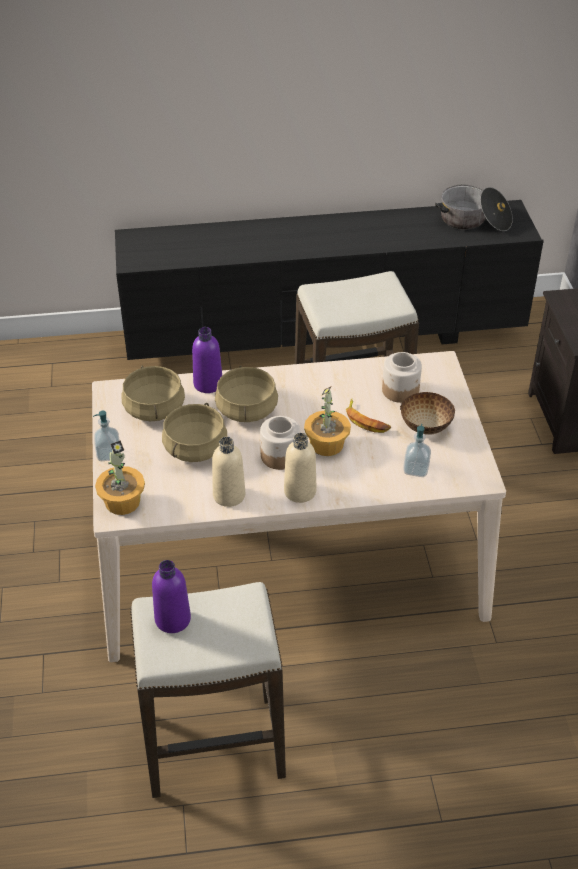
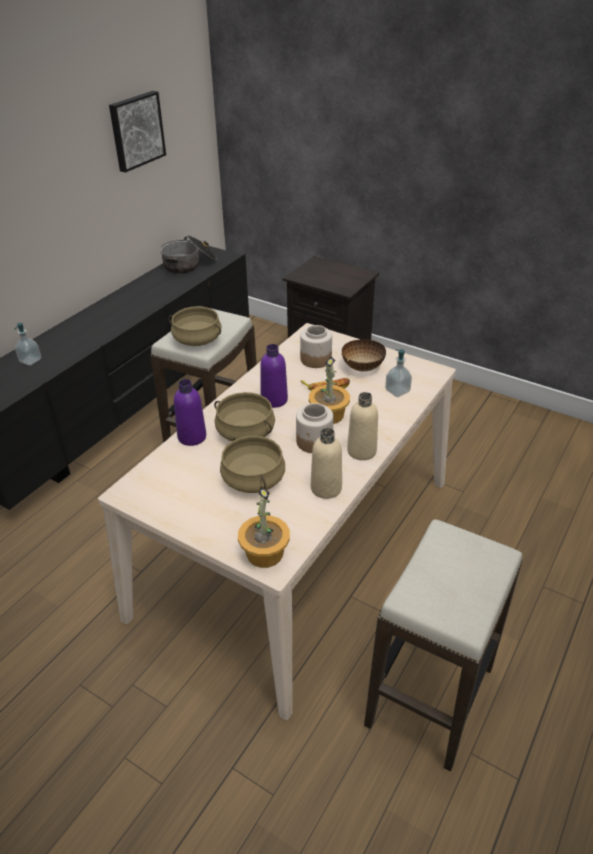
camera: 50 degrees left, 5 degrees down
soap dispenser [93,411,120,461] -> soap dispenser moved to [14,323,41,366]
beige cooking pot [122,366,185,421] -> beige cooking pot moved to [168,306,221,346]
purple bottle [152,560,191,633] -> purple bottle moved to [260,344,288,408]
none -> picture [109,91,166,173]

